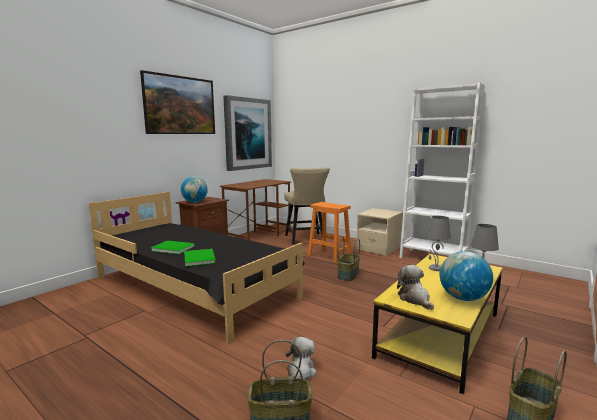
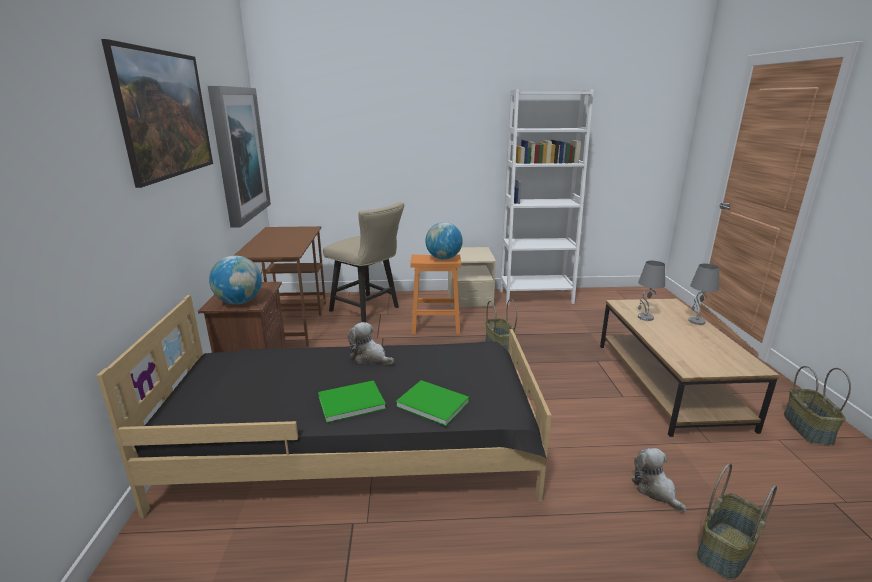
camera: 40 degrees left, 10 degrees up
yellow coffee table [372,254,503,394] -> brown coffee table [600,299,780,437]
plush toy [397,265,434,310] -> plush toy moved to [347,322,394,365]
globe [440,251,493,301] -> globe moved to [425,222,463,260]

